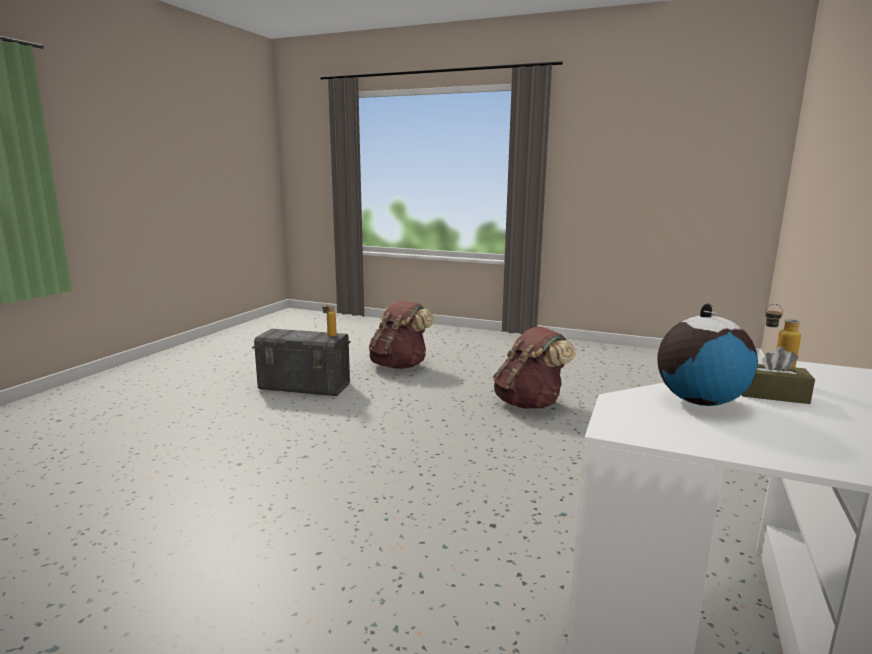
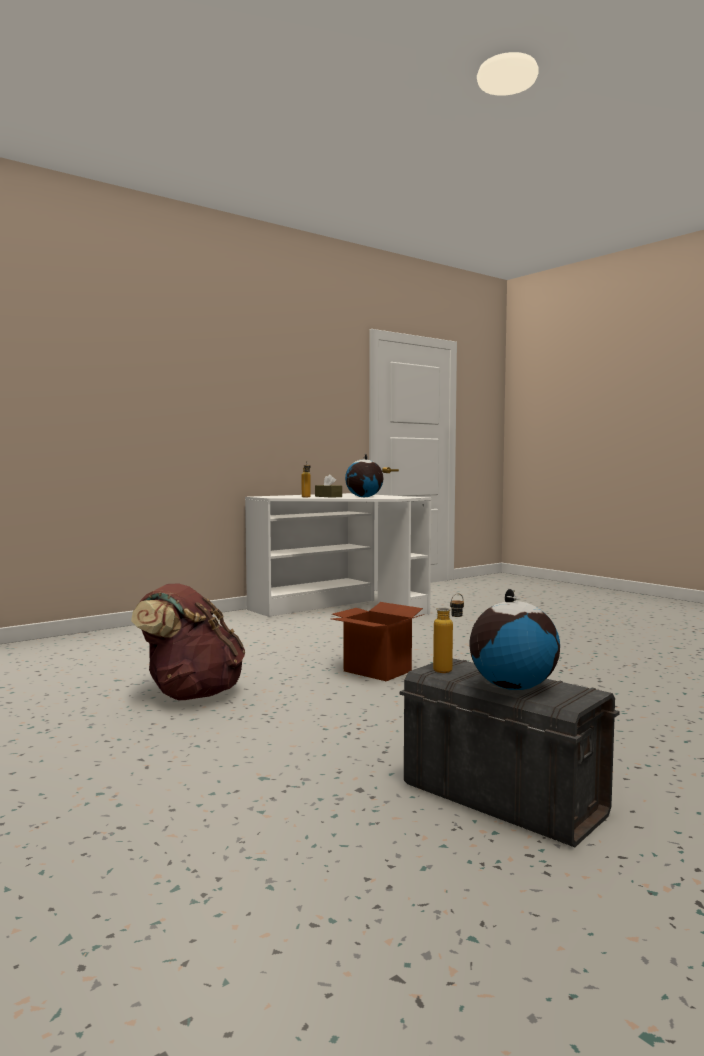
camera: 150 degrees left, 10 degrees down
brown backpack [369,301,435,369] -> none
none -> cardboard box [332,602,424,681]
none -> globe [470,589,560,690]

